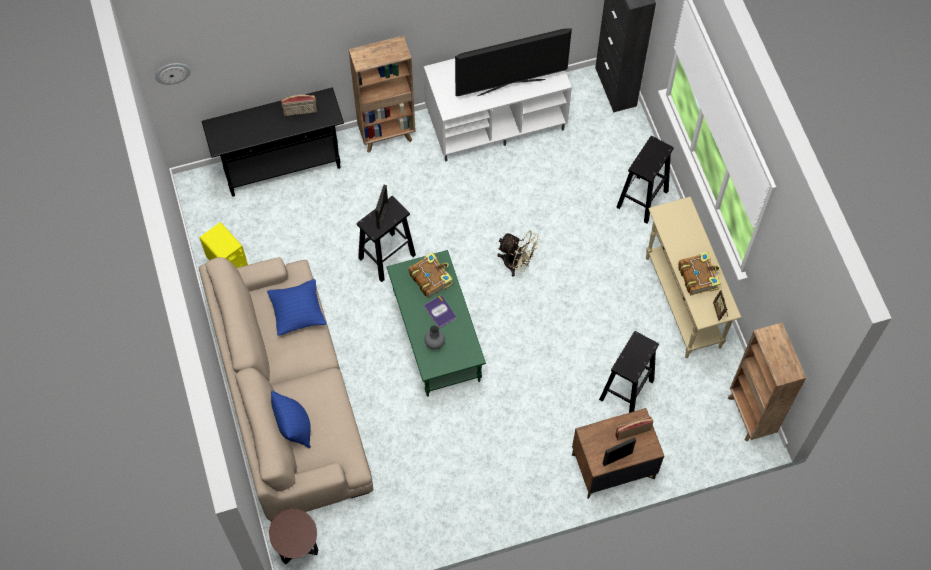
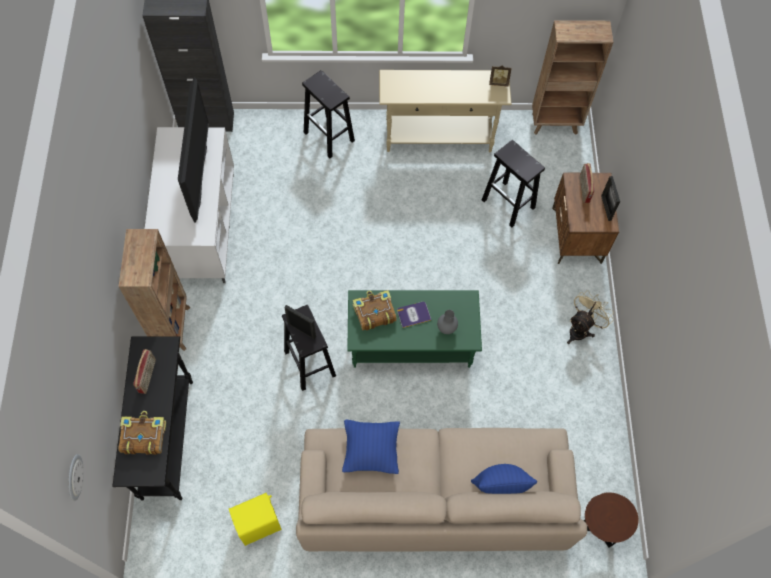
camera: 75 degrees left, 0 degrees up
beige fan [497,231,540,277] -> beige fan moved to [567,290,614,344]
book [678,251,721,295] -> book moved to [118,411,166,455]

